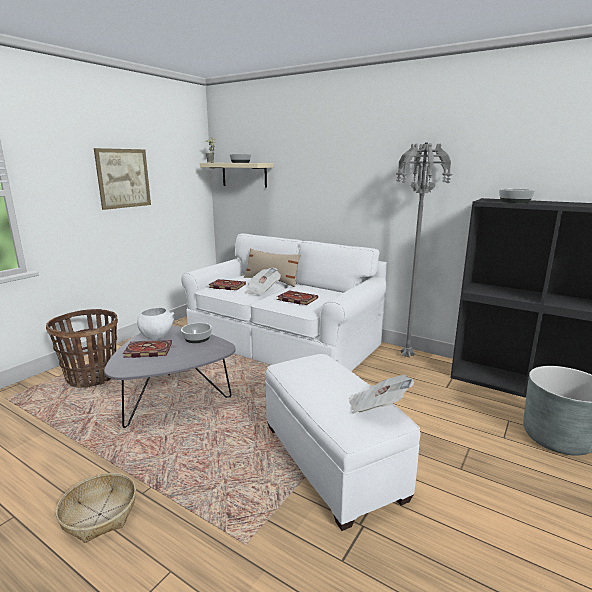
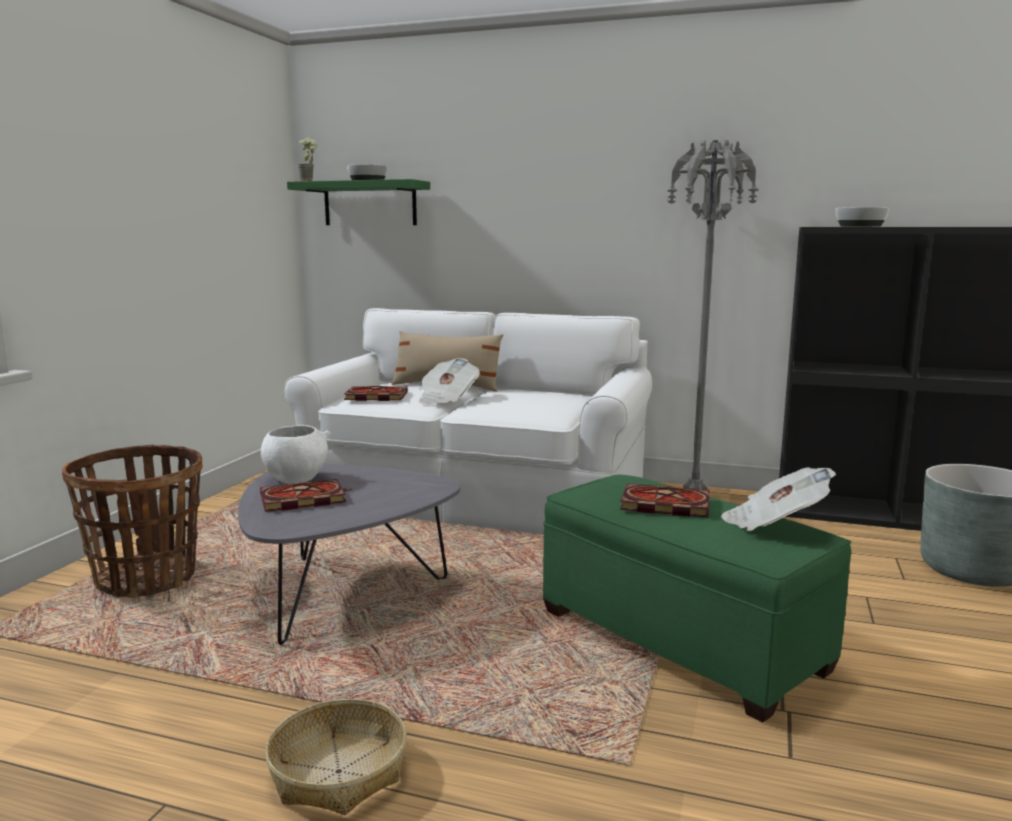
camera: 15 degrees left, 5 degrees down
picture [94,148,151,210] -> none
bowl [181,323,212,343] -> none
beige shelf [200,163,274,188] -> green shelf [287,179,430,225]
white ottoman [265,354,420,531] -> green ottoman [543,475,851,723]
book [277,290,318,305] -> book moved to [620,483,710,517]

